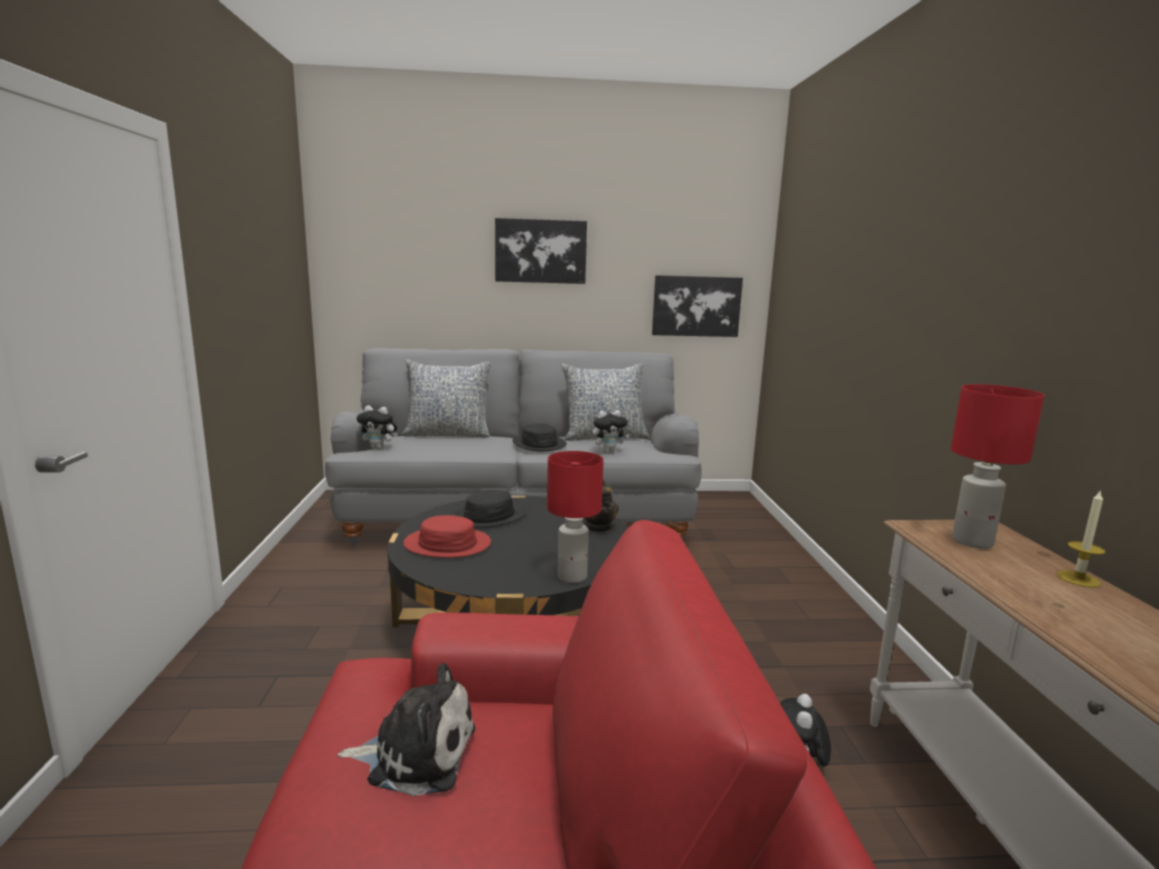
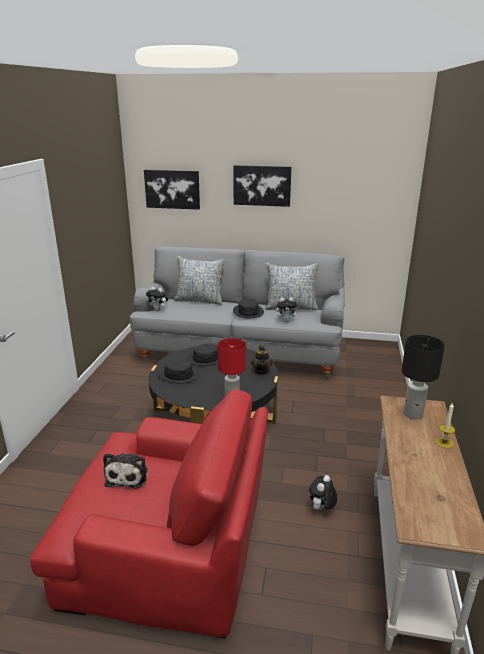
camera: 15 degrees right, 10 degrees up
plush toy [338,663,475,796] -> plush toy turned 75 degrees clockwise [103,453,148,489]
red hat [403,515,491,558] -> black hat [157,359,201,383]
picture [652,275,743,337] -> picture moved to [144,170,200,210]
red table lamp [951,384,1045,549] -> black table lamp [402,335,445,419]

